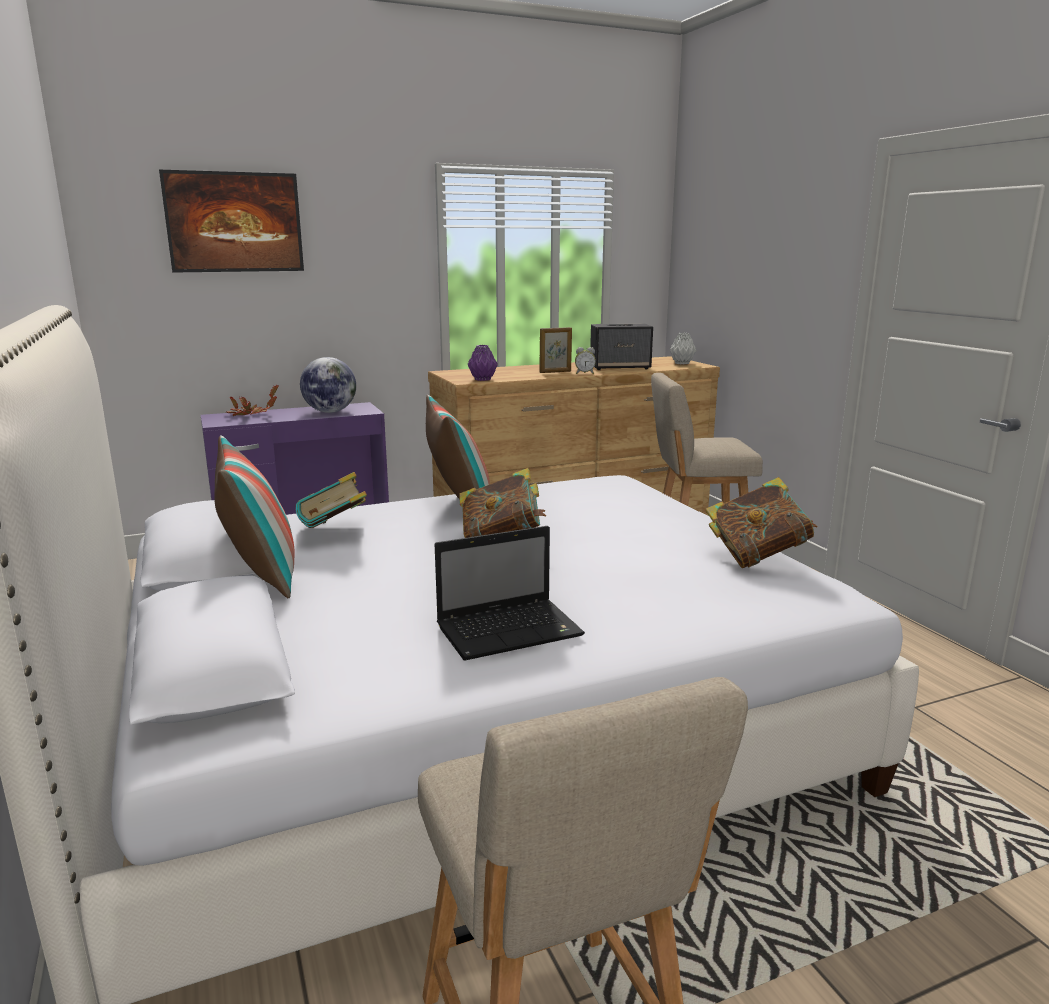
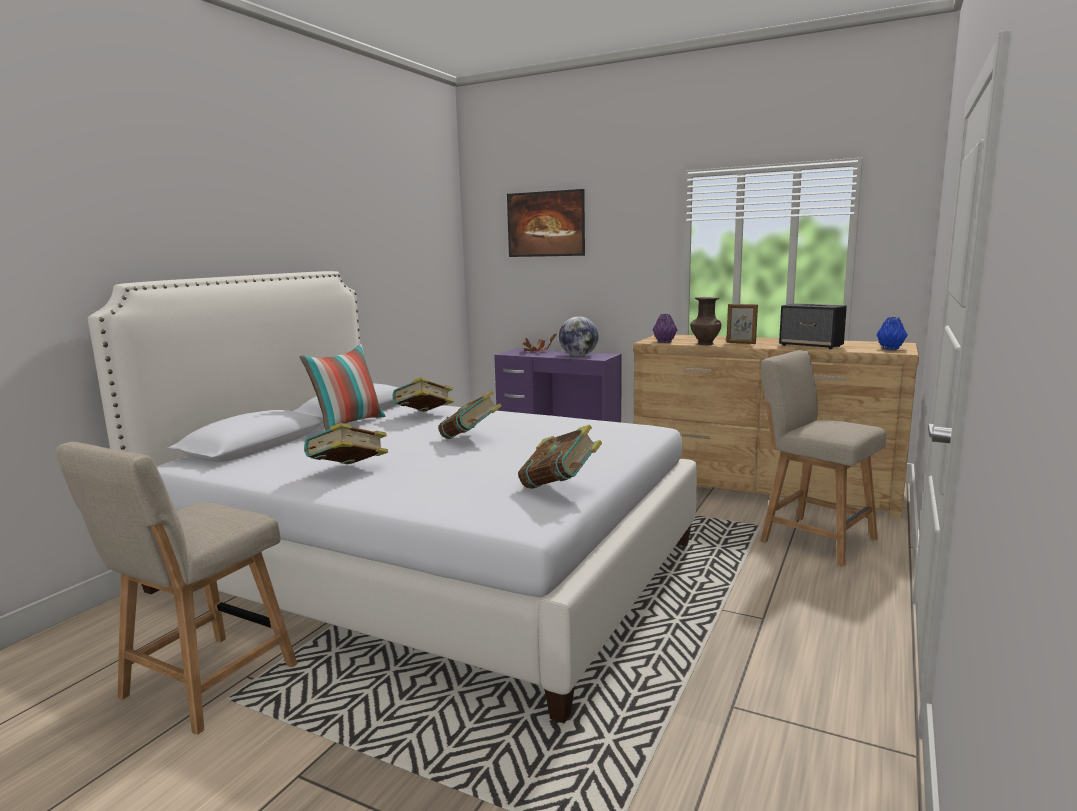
camera: 50 degrees right, 5 degrees down
pillow [426,395,490,499] -> none
laptop [435,526,585,661] -> book [304,423,388,464]
alarm clock [575,347,596,374] -> none
grey vase [669,333,696,365] -> blue vase [877,317,908,350]
none -> brown vase [690,297,721,345]

